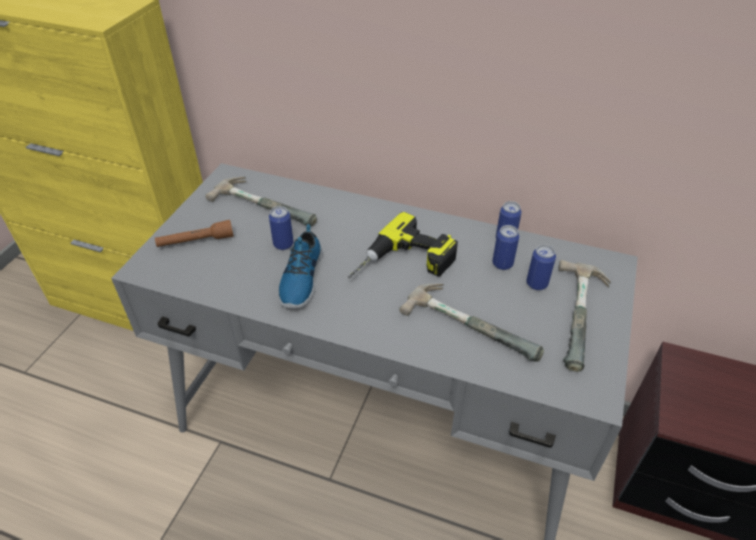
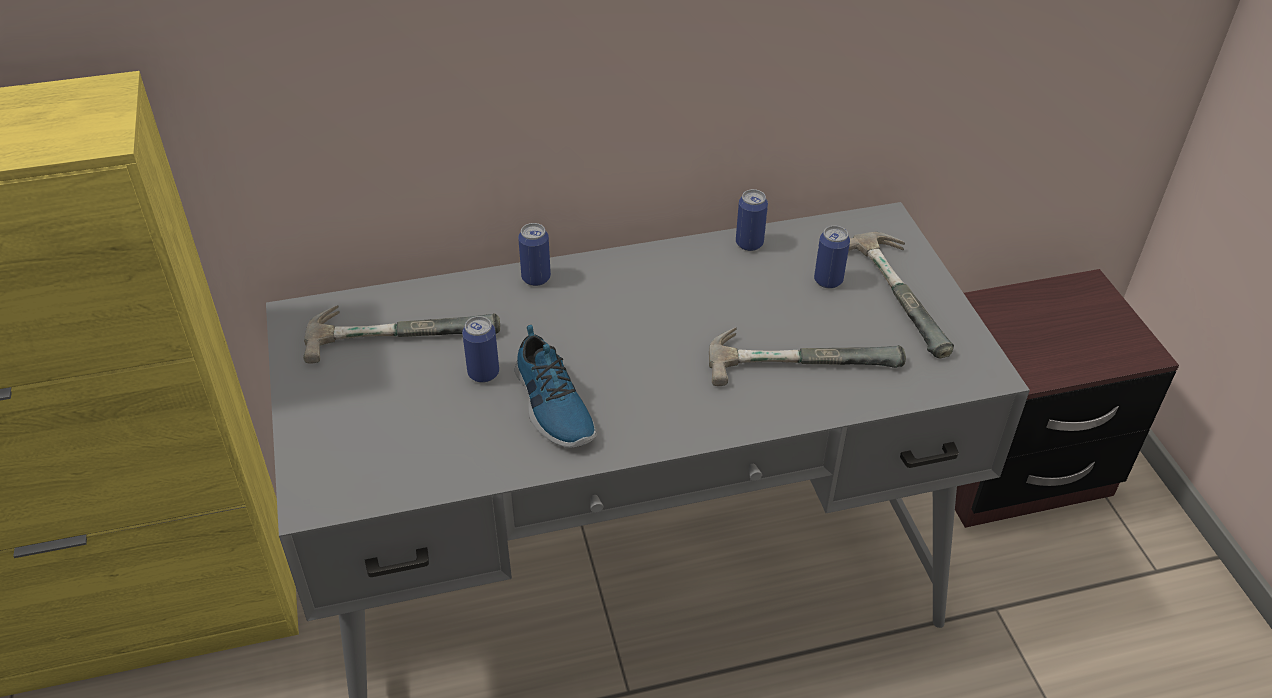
camera: 35 degrees left, 0 degrees up
brown flashlight [155,220,234,247] -> none
power drill [348,212,458,279] -> none
can [492,225,519,270] -> can moved to [518,223,551,286]

